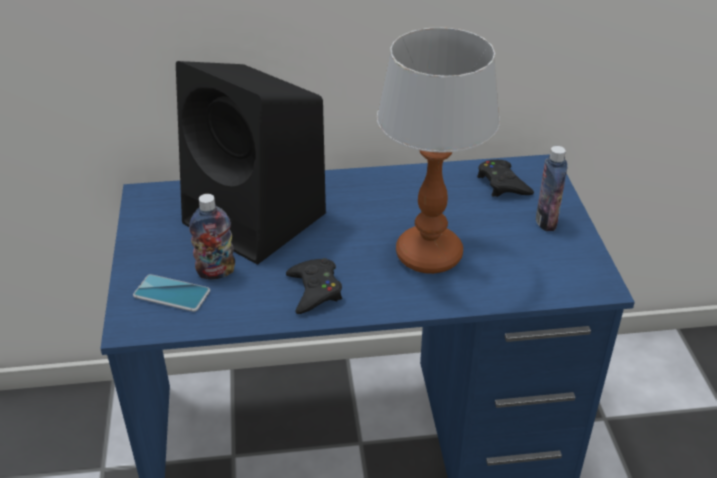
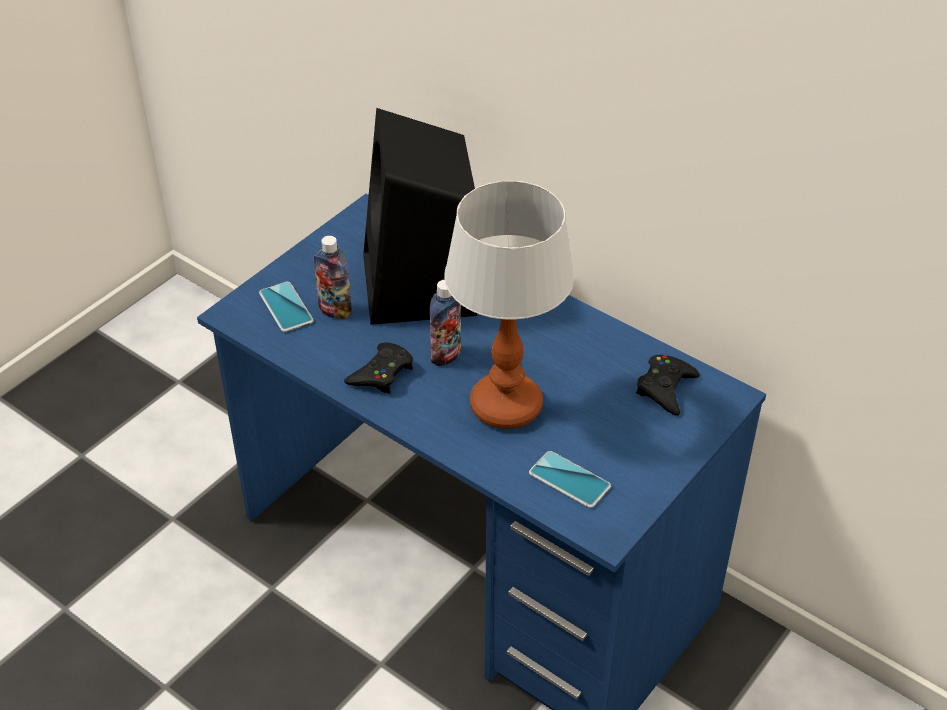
camera: 45 degrees right, 5 degrees up
bottle [536,146,568,231] -> bottle moved to [430,280,461,367]
none -> phone [529,451,611,508]

